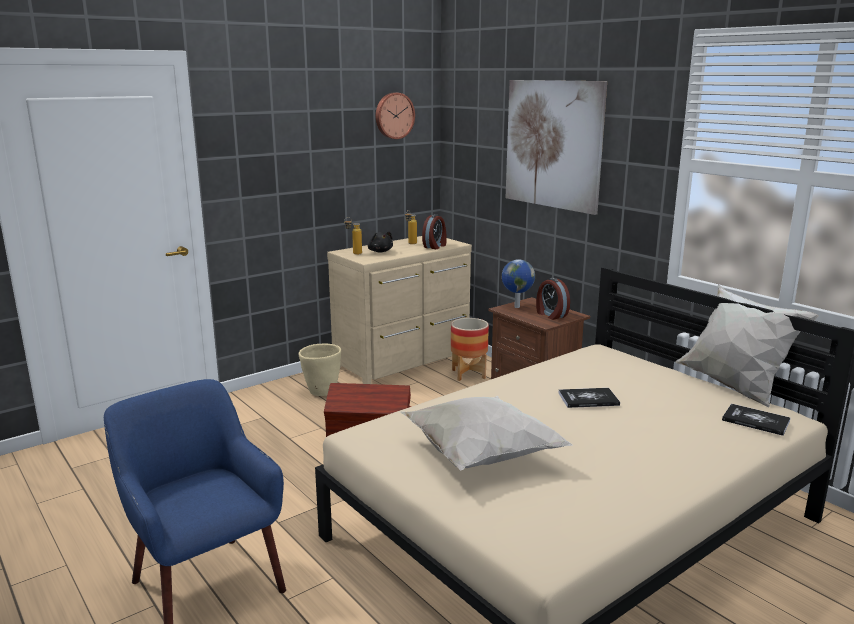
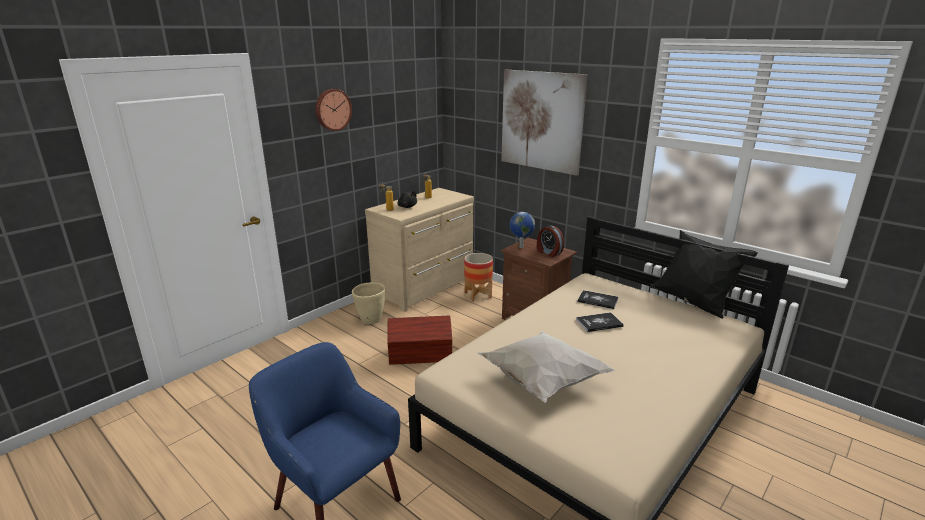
camera: 10 degrees left, 5 degrees up
wall clock [376,93,415,139] -> wall clock moved to [315,89,352,131]
alarm clock [422,214,447,249] -> none
white pillow [676,284,819,407] -> black pillow [649,230,758,319]
book [722,404,790,436] -> book moved to [578,290,618,309]

